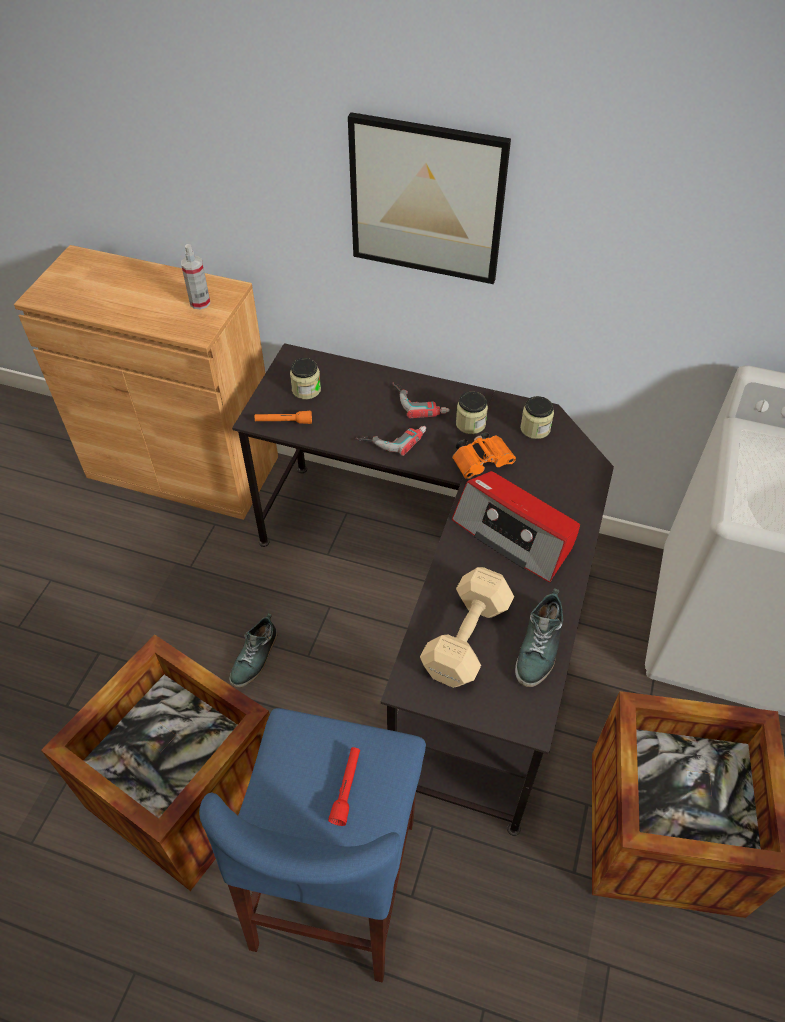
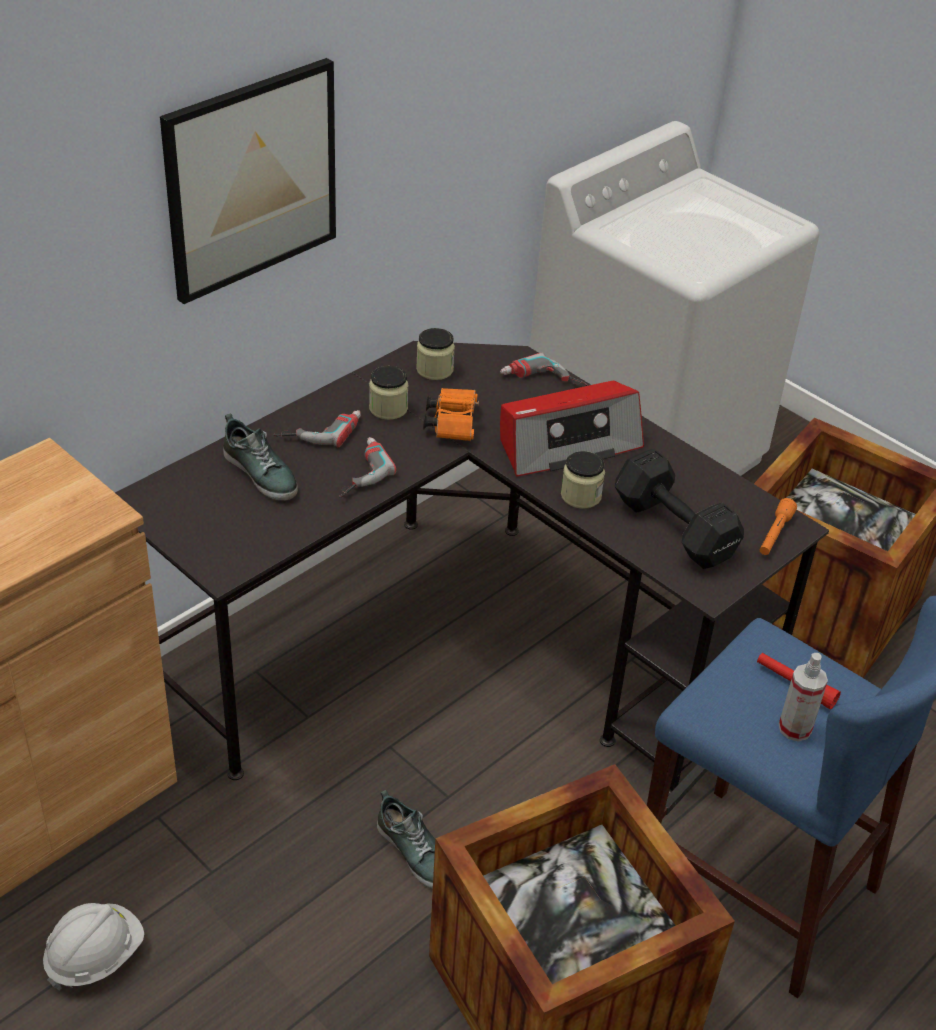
camera: 65 degrees left, 10 degrees down
spray bottle [181,244,210,309] -> spray bottle moved to [779,653,828,742]
orange flashlight [255,411,312,424] -> orange flashlight moved to [760,498,797,555]
jar [290,358,321,399] -> jar moved to [561,451,605,509]
beige dumbbell [420,567,514,688] -> black dumbbell [615,449,744,569]
shoe [515,588,563,687] -> shoe moved to [223,414,298,501]
none -> white hard hat [43,903,144,991]
none -> power drill [500,352,588,386]

